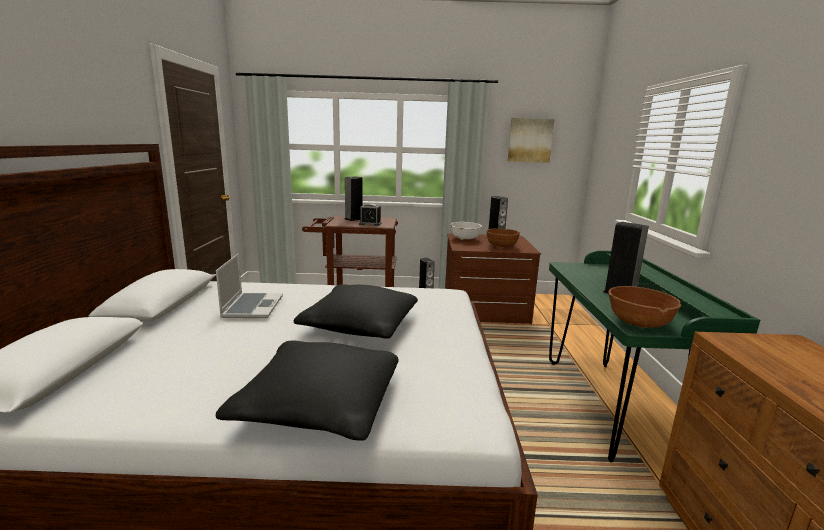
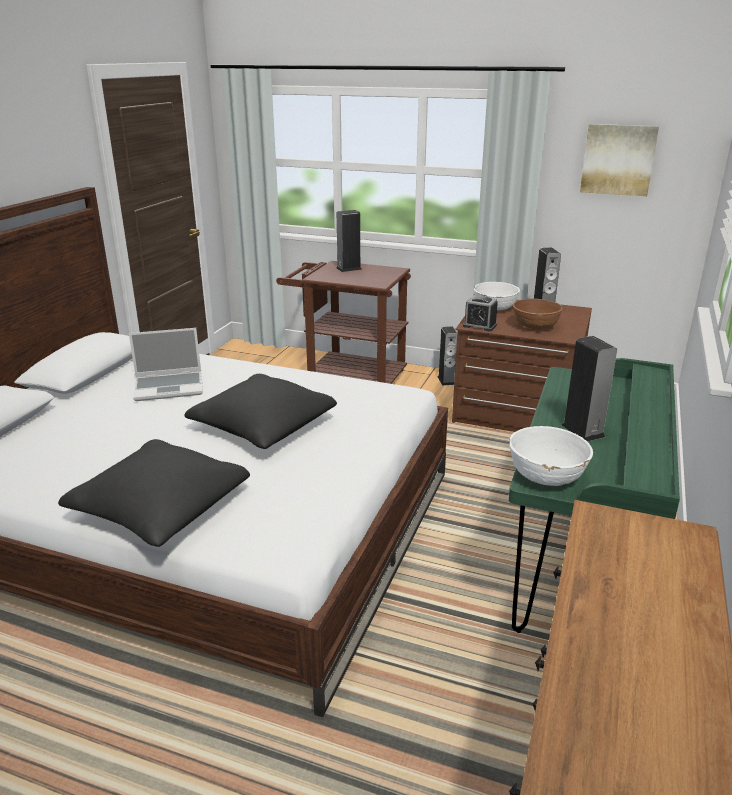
camera: 20 degrees right, 10 degrees up
laptop [216,254,283,318] -> laptop turned 60 degrees clockwise [129,328,203,401]
alarm clock [359,203,381,226] -> alarm clock moved to [463,296,498,331]
brown bowl [608,286,681,328] -> white bowl [510,426,593,486]

